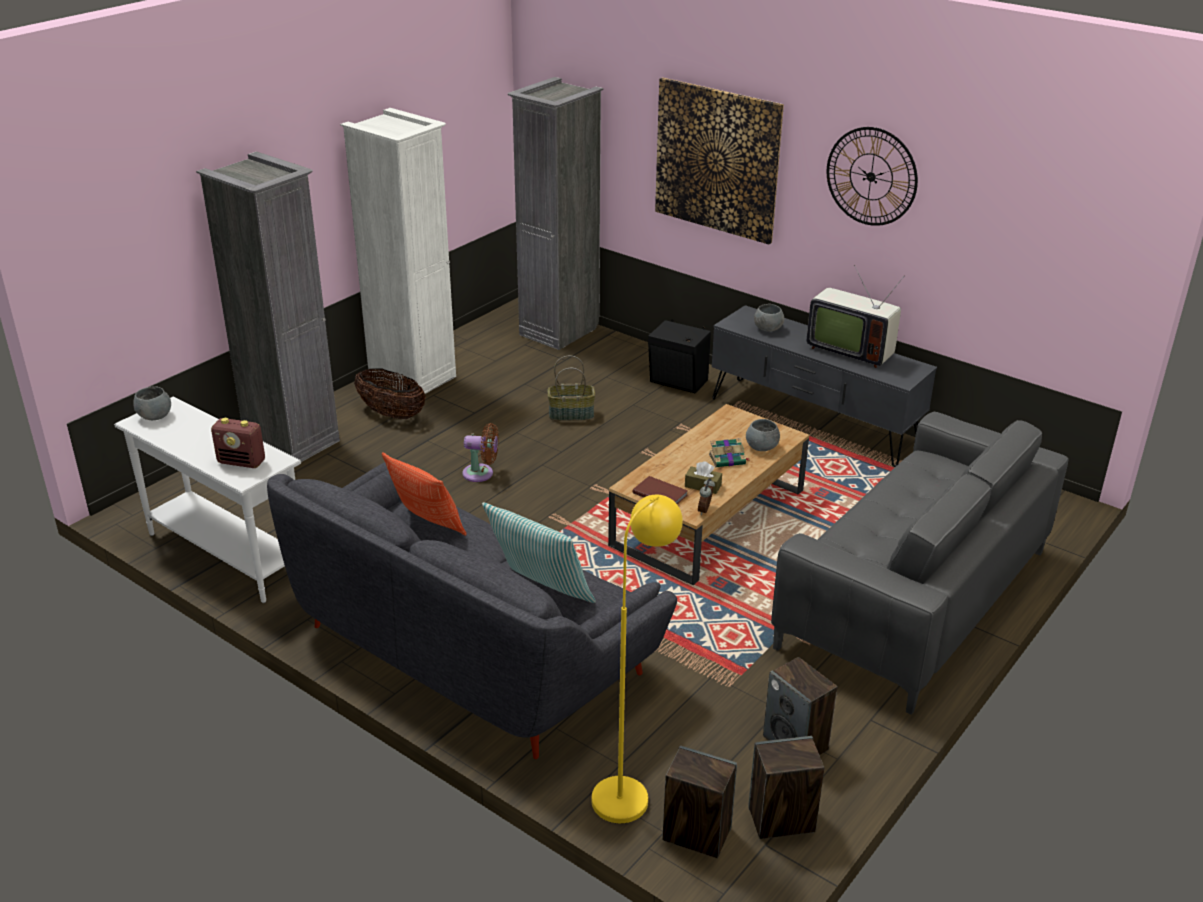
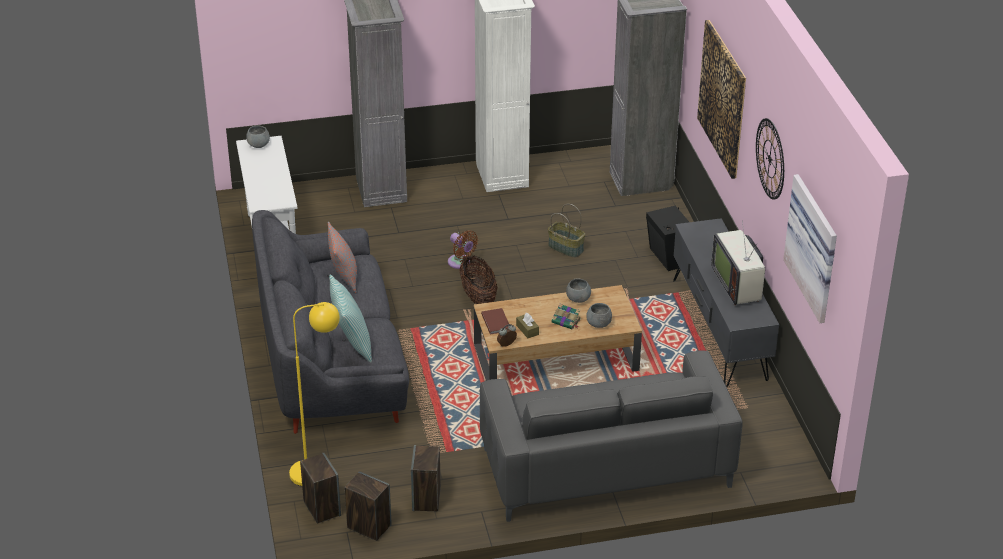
camera: 40 degrees right, 5 degrees up
radio [211,418,265,468] -> none
basket [354,369,426,419] -> basket moved to [459,255,498,304]
orange pillow [382,452,467,536] -> grey pillow [328,221,357,293]
grey bowl [754,304,784,332] -> grey bowl moved to [566,279,591,303]
none -> picture [783,174,837,323]

